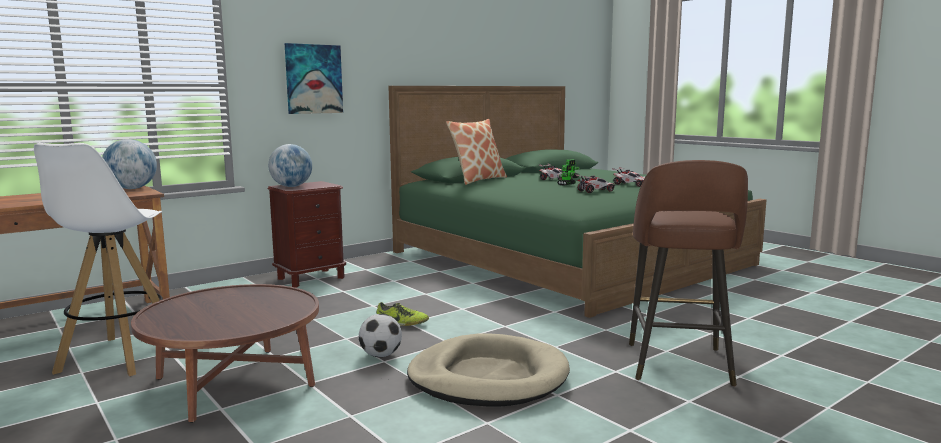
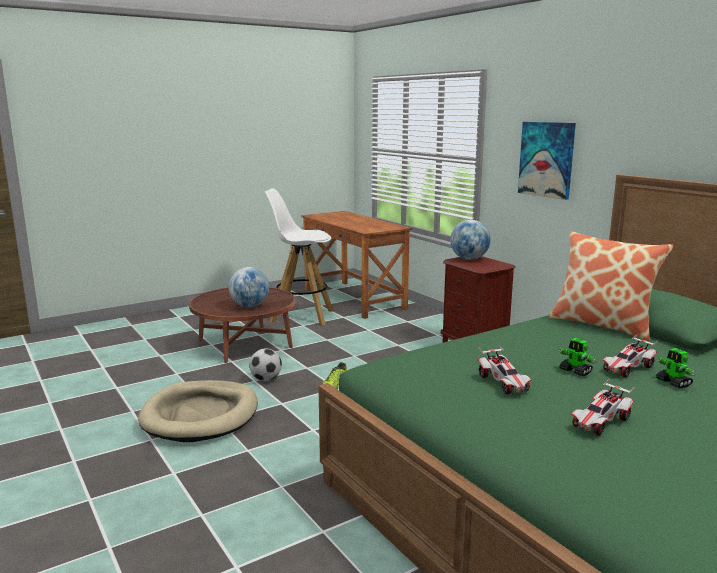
camera: 95 degrees right, 5 degrees up
globe [102,139,157,189] -> globe moved to [229,267,269,307]
brown stool [629,160,748,386] -> none

